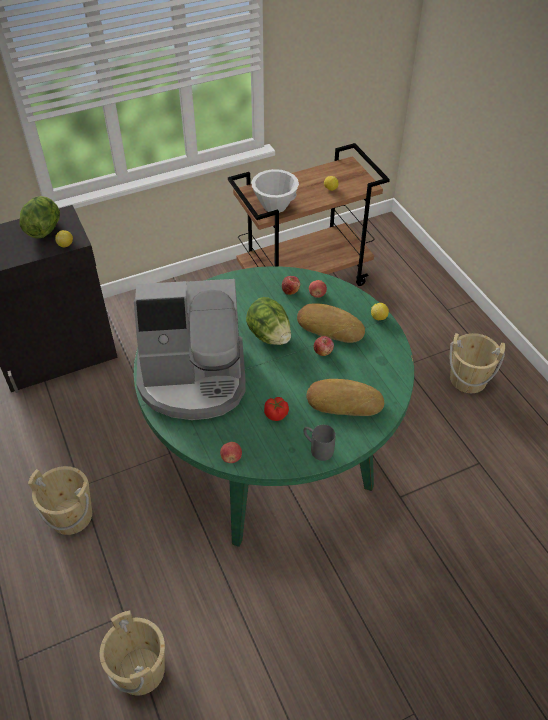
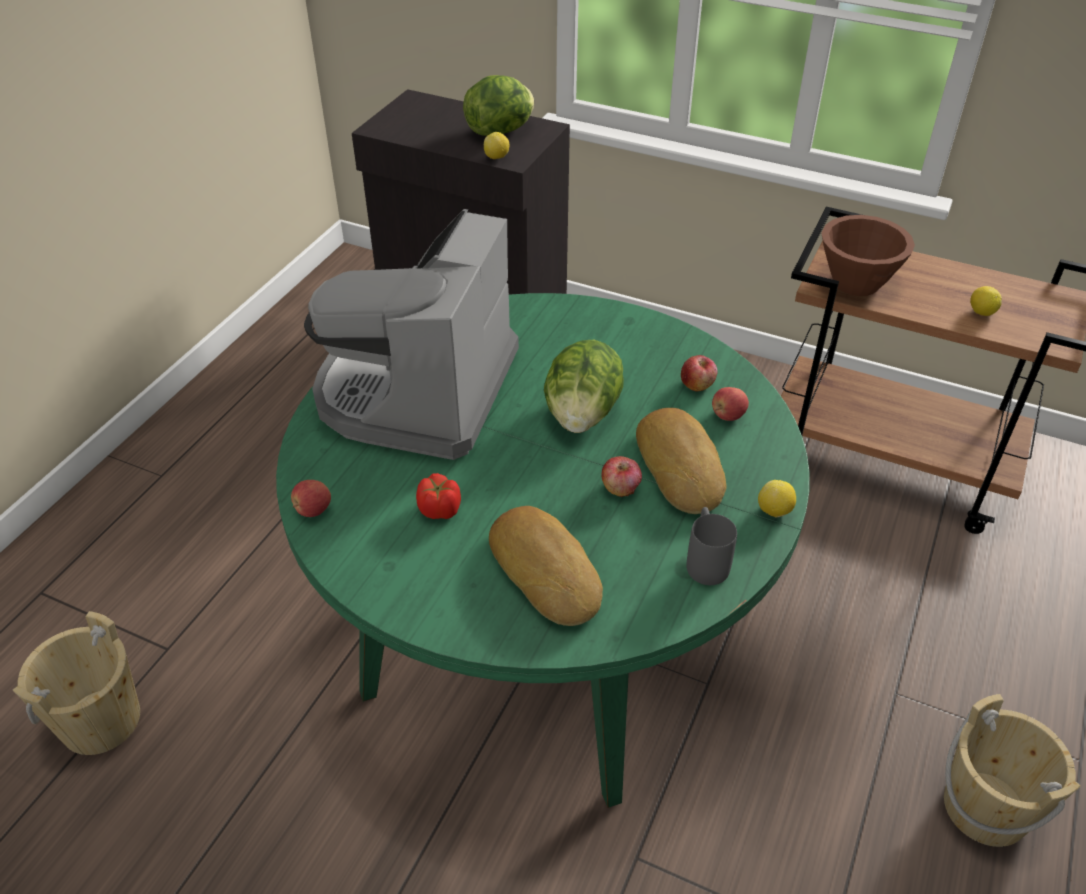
camera: 50 degrees right, 5 degrees down
beige bucket [28,466,92,535] -> none
coffee machine [134,279,246,420] -> coffee machine turned 60 degrees clockwise [304,209,519,460]
white bowl [251,169,299,213] -> brown bowl [821,215,915,296]
grey mug [303,425,336,461] -> grey mug moved to [686,507,737,585]

